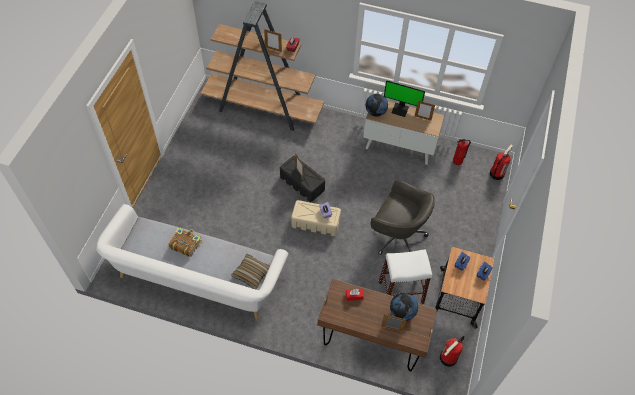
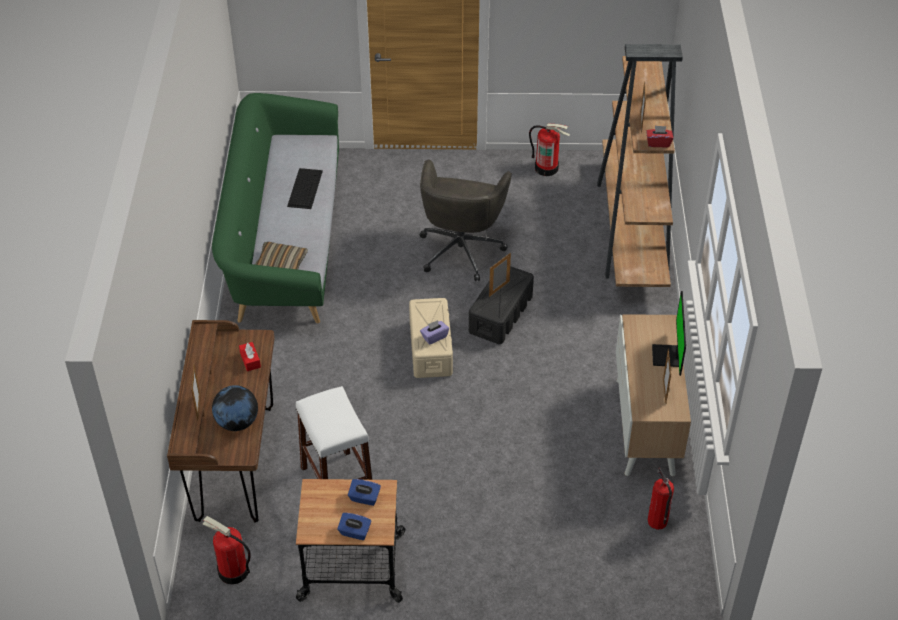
camera: 75 degrees right, 10 degrees down
white sofa [96,204,288,319] -> green sofa [212,93,339,323]
book [168,227,202,257] -> keyboard [287,168,323,209]
globe [366,94,388,117] -> none
grey office chair [371,179,435,255] -> grey office chair moved to [420,160,512,281]
fire extinguisher [490,145,513,180] -> fire extinguisher moved to [529,123,570,176]

